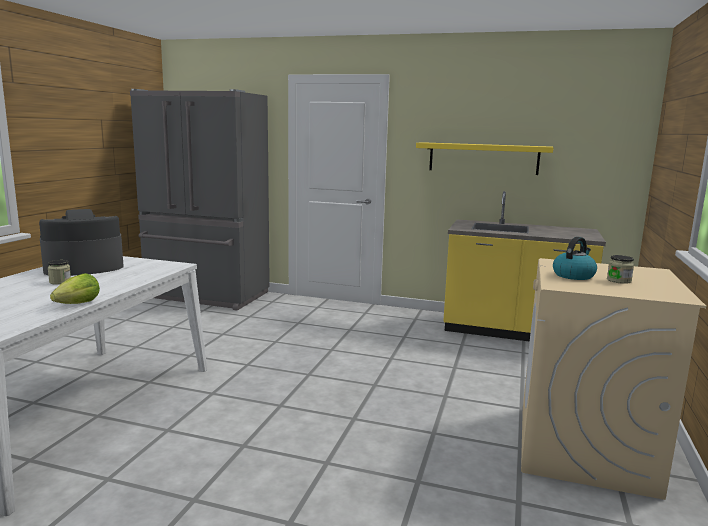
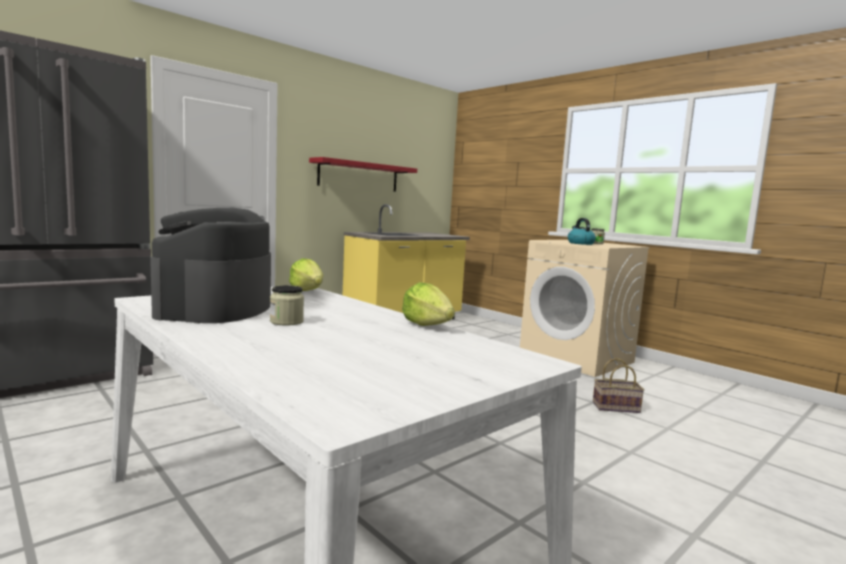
camera: 60 degrees left, 5 degrees down
yellow shelf [416,142,554,175] -> red shelf [309,157,417,192]
none -> lettuce [289,258,323,291]
none -> basket [593,358,644,413]

